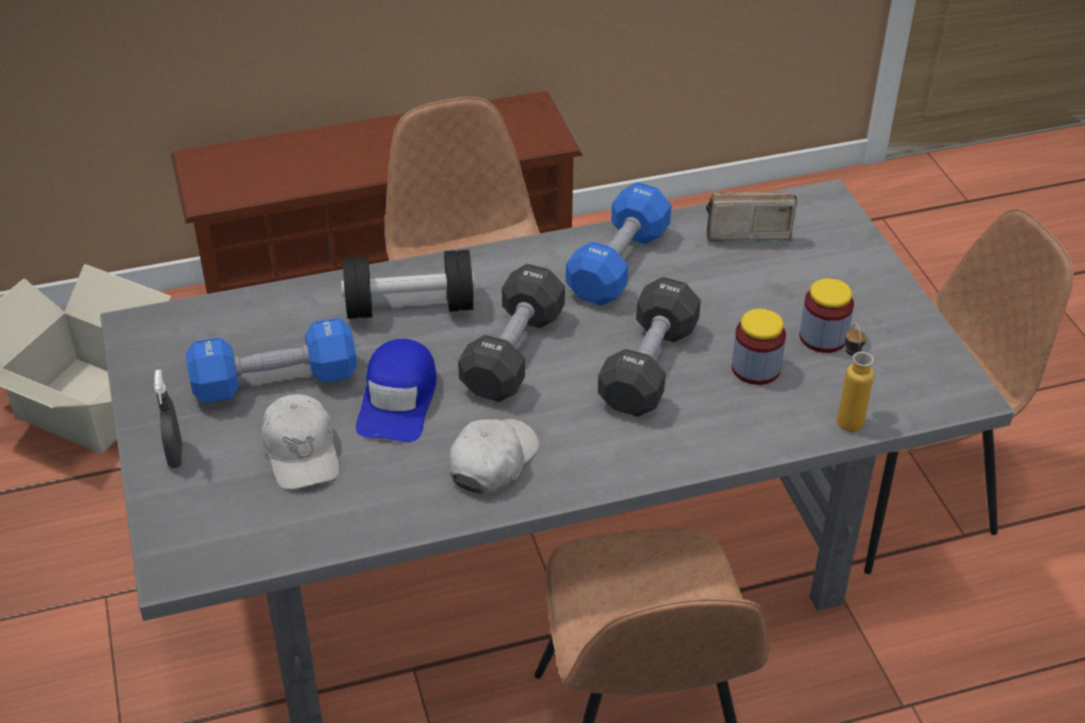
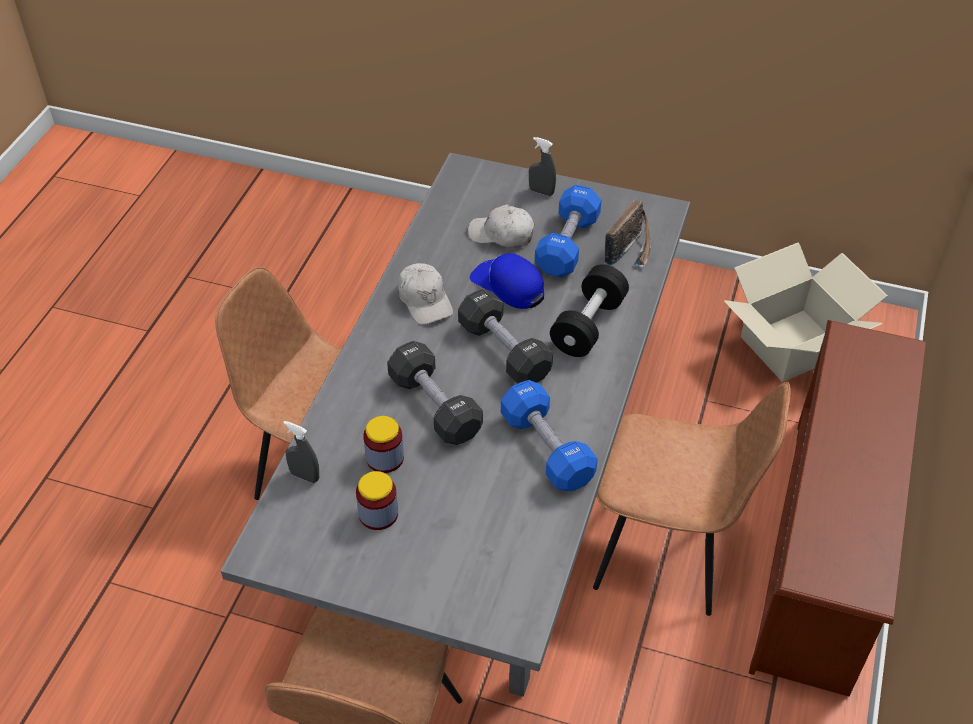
camera: 125 degrees right, 5 degrees up
radio [706,192,797,243] -> radio moved to [603,200,651,268]
bottle [837,323,874,432] -> grey spray bottle [283,421,319,483]

